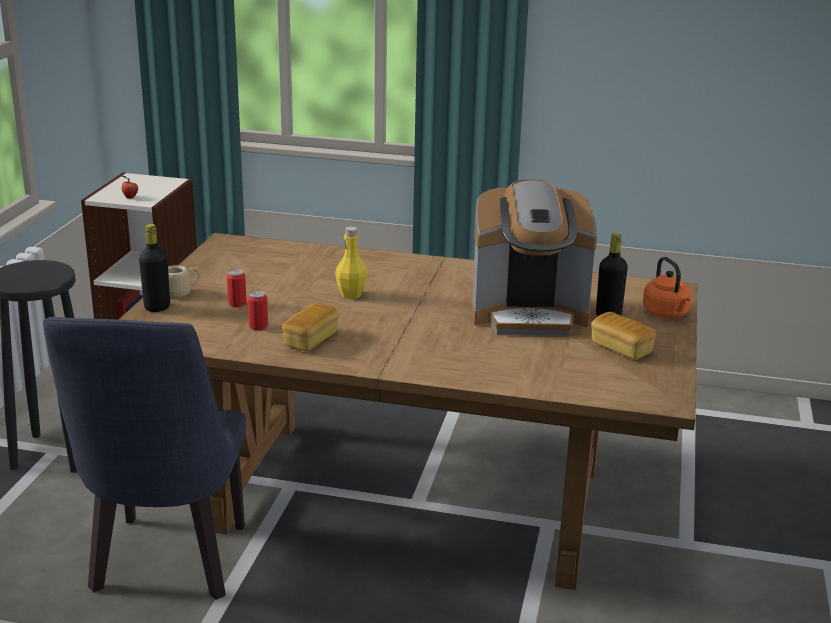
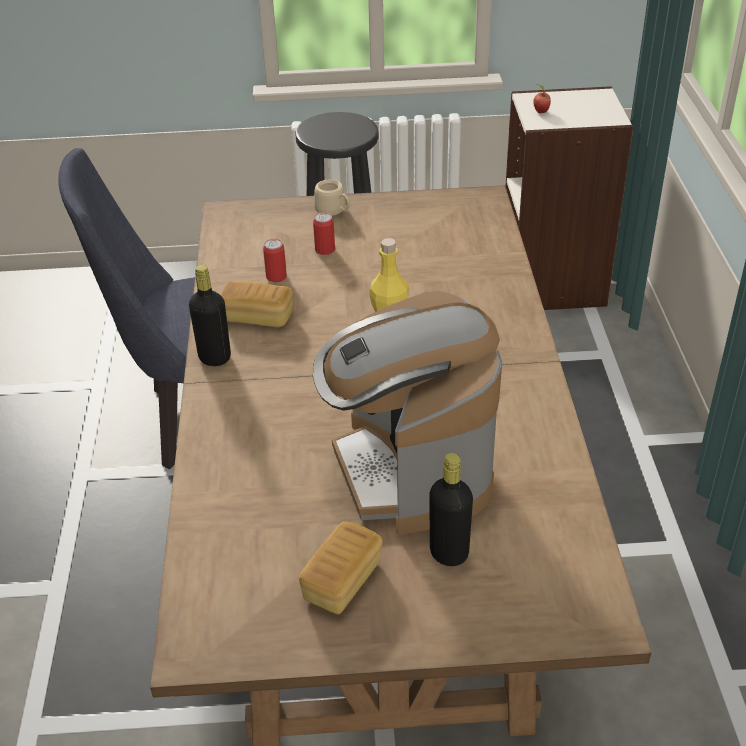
camera: 75 degrees right, 15 degrees up
black bottle [139,224,170,312] -> black bottle moved to [189,265,231,366]
orange kettle [643,257,692,318] -> none

